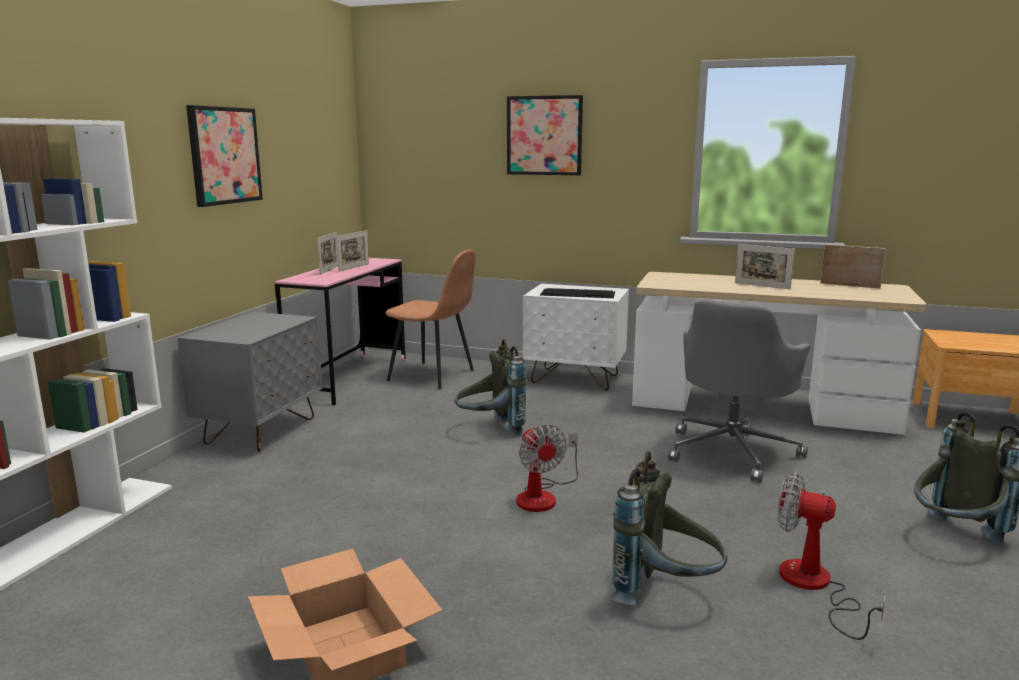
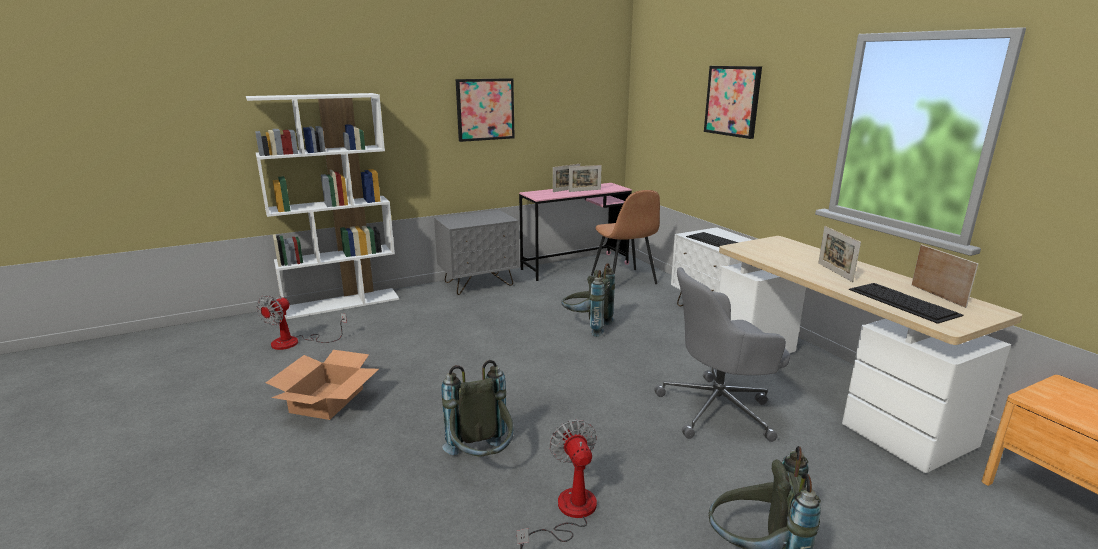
camera: 45 degrees right, 5 degrees up
fan [516,424,578,512] -> fan moved to [256,295,347,350]
none -> keyboard [849,283,964,324]

